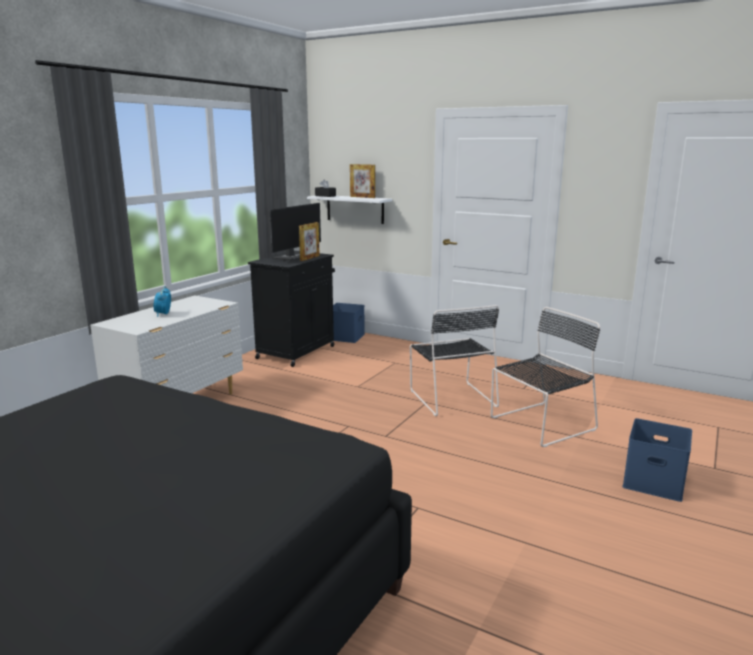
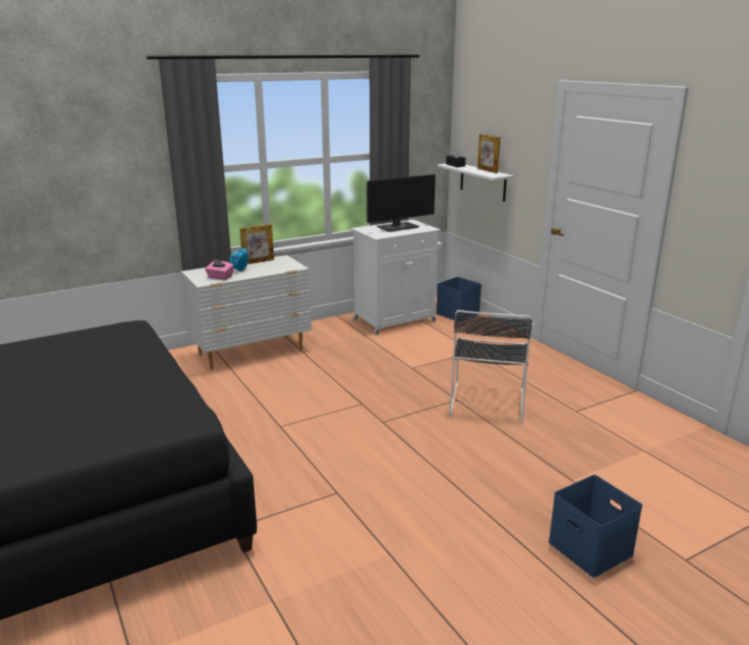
camera: 30 degrees right, 5 degrees up
black cabinet [248,251,335,367] -> white cabinet [351,219,442,335]
picture frame [299,222,320,261] -> picture frame moved to [240,224,274,264]
black chair [491,307,600,447] -> none
none -> pink tissue box [205,259,234,280]

